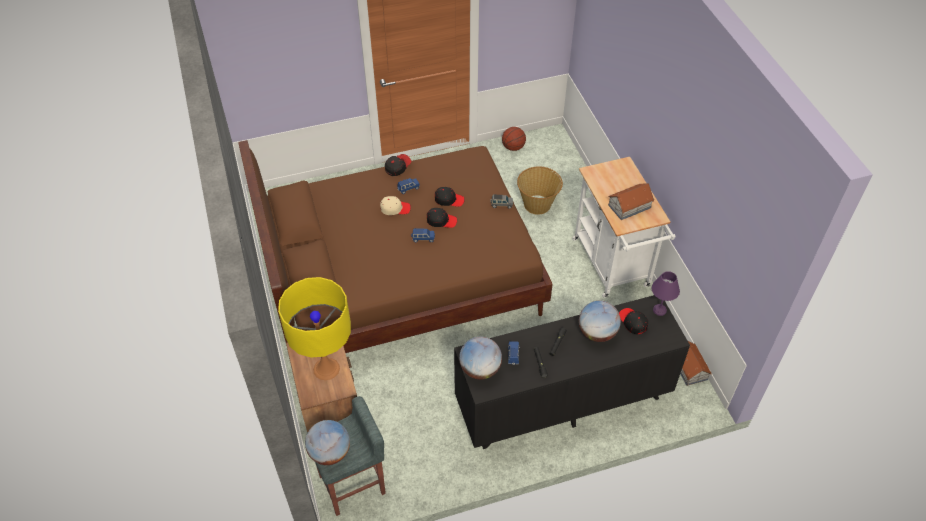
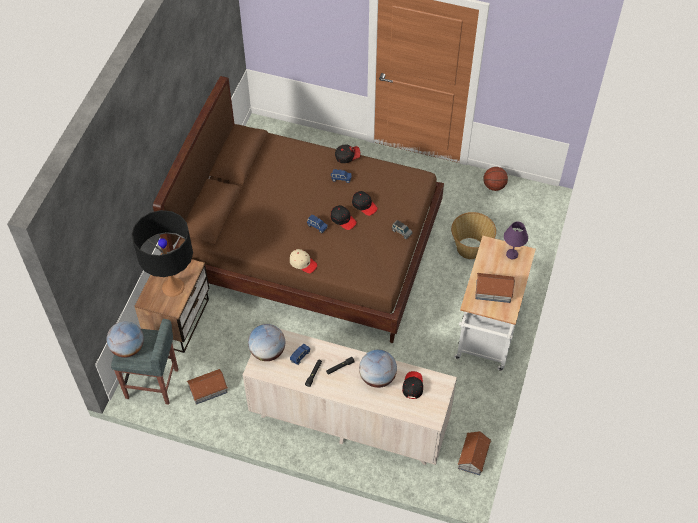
camera: 35 degrees right, 5 degrees up
yellow table lamp [278,277,351,380] -> black table lamp [132,210,193,297]
beige cap [380,196,411,215] -> beige cap moved to [290,249,317,273]
black dresser [454,295,690,449] -> beige dresser [243,329,457,465]
purple table lamp [652,271,680,316] -> purple table lamp moved to [504,221,528,259]
none -> toy house [187,369,228,405]

